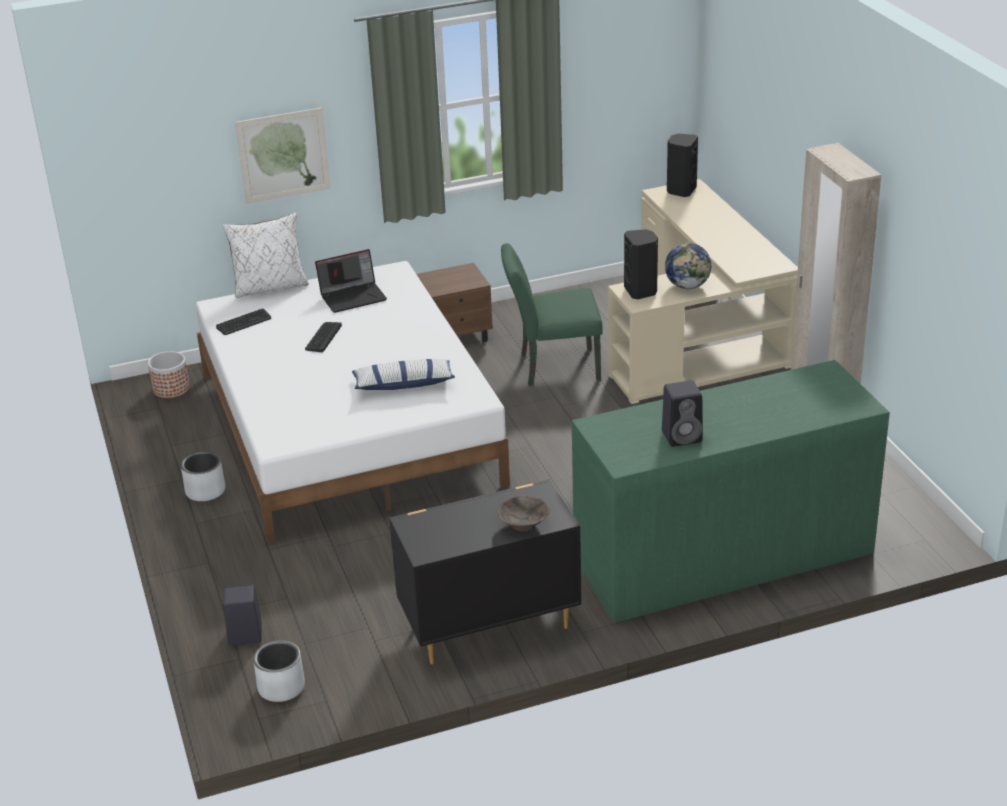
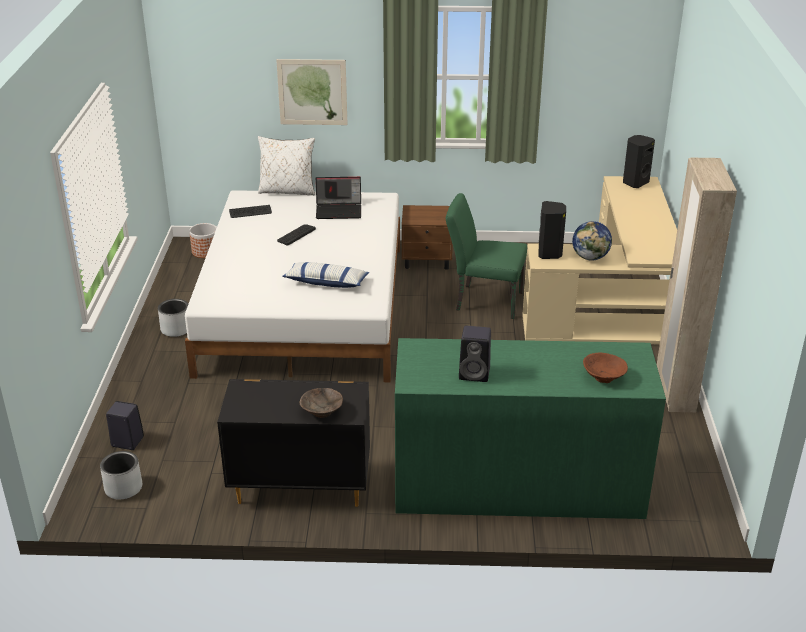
camera: 20 degrees right, 0 degrees up
none -> brown bowl [583,352,628,383]

